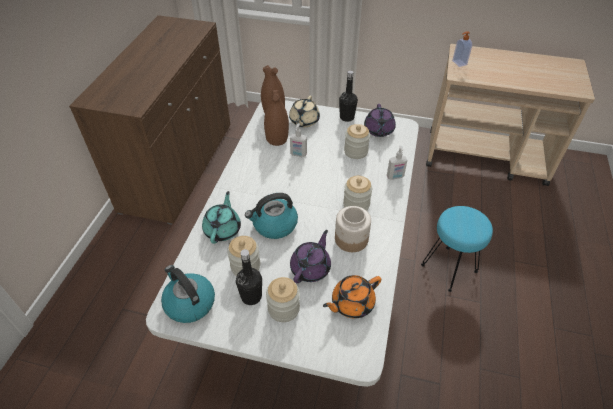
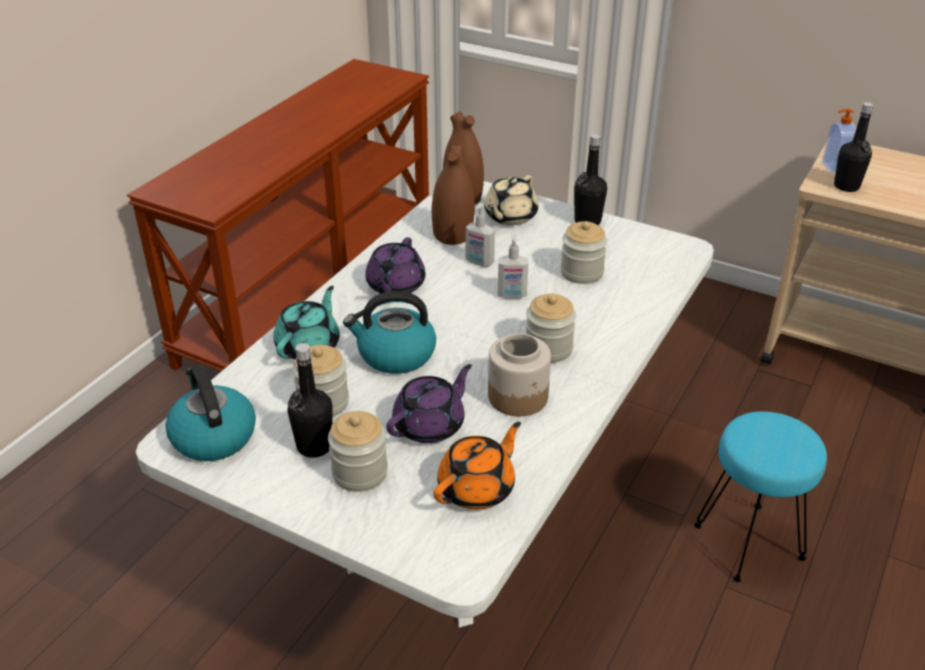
camera: 15 degrees right, 10 degrees down
brown cabinet [69,15,230,225] -> brown console table [127,59,429,371]
orange teapot [323,275,381,319] -> orange teapot turned 150 degrees clockwise [434,422,521,509]
purple teapot [364,104,396,137] -> purple teapot moved to [365,237,426,294]
soap dispenser [387,145,407,180] -> soap dispenser moved to [498,234,528,299]
none -> black bottle [834,102,873,192]

